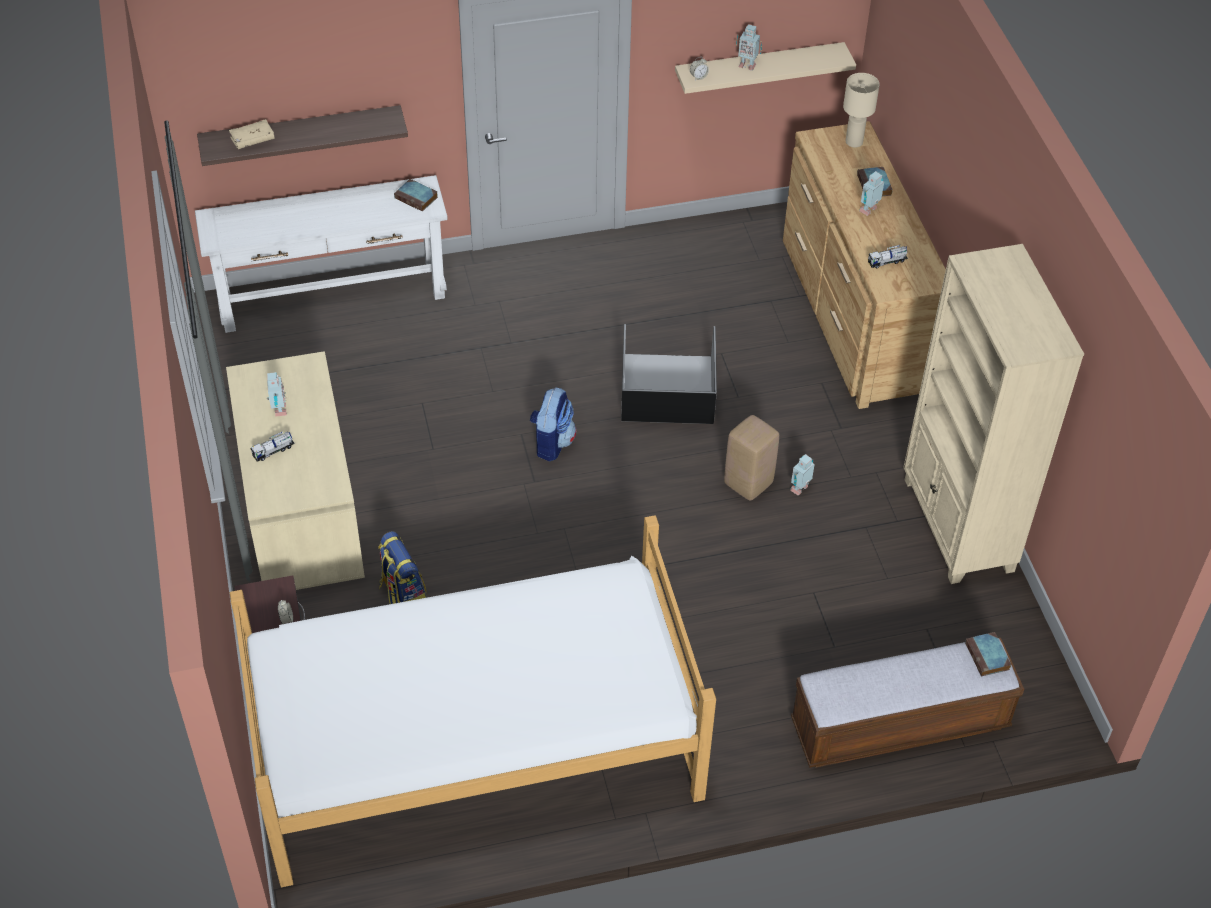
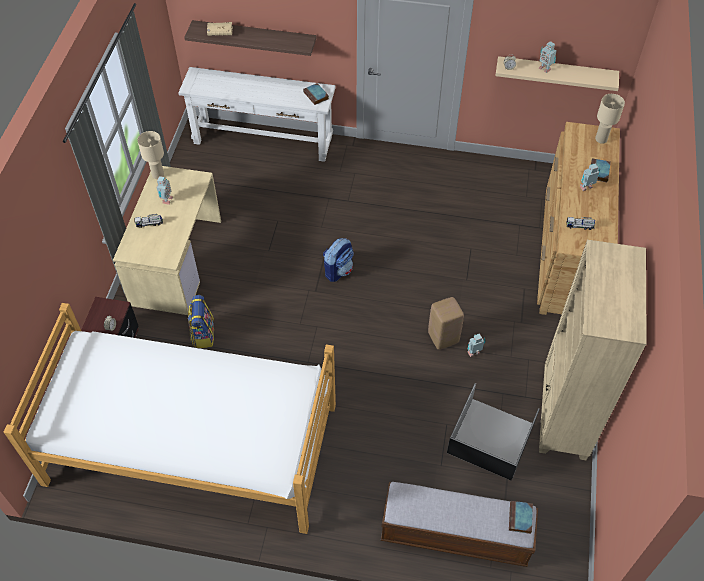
camera: 25 degrees right, 5 degrees up
black storage box [621,324,717,424] -> black storage box moved to [447,383,540,480]
none -> beige table lamp [137,131,164,179]

